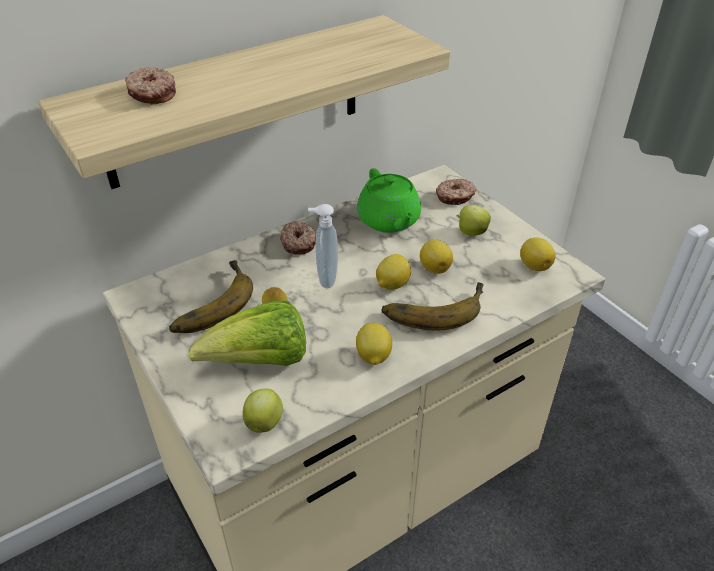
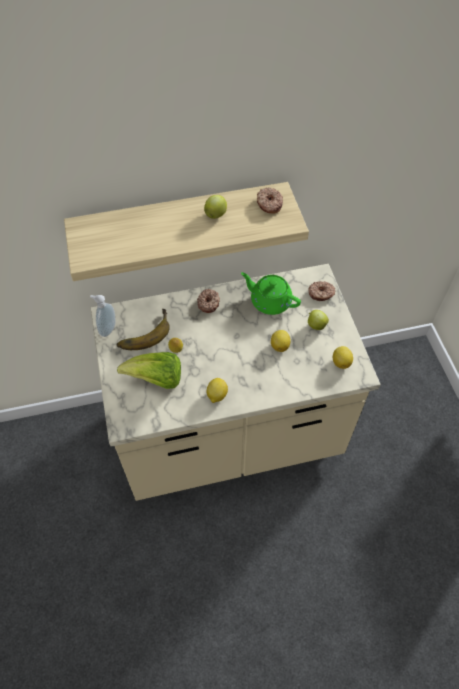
camera: 20 degrees right, 15 degrees up
donut [125,67,176,104] -> donut moved to [257,188,283,214]
apple [243,389,283,433] -> apple moved to [204,195,227,219]
soap dispenser [308,204,338,288] -> soap dispenser moved to [90,295,115,337]
green teapot [357,168,421,233] -> green teapot turned 120 degrees clockwise [241,272,301,315]
lemon [376,254,411,290] -> none
banana [381,282,484,331] -> none

